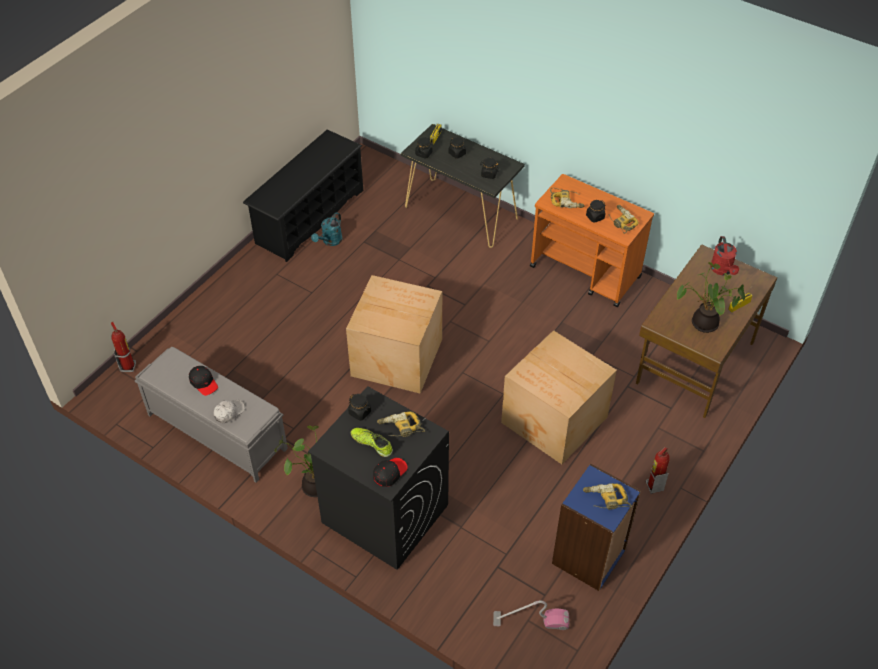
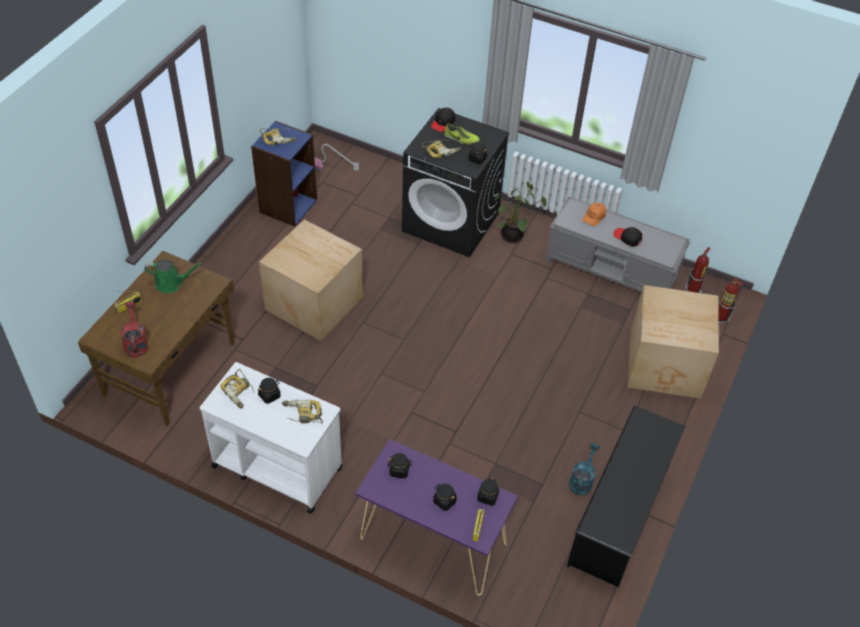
camera: 170 degrees right, 0 degrees up
white cap [213,400,245,423] -> orange cap [582,203,606,226]
cardboard box [346,275,442,393] -> cardboard box moved to [627,285,719,399]
black console table [401,124,525,248] -> purple console table [355,439,518,596]
orange cart [530,174,654,307] -> white cart [199,362,343,514]
fire extinguisher [646,447,670,494] -> fire extinguisher moved to [685,247,710,293]
potted plant [677,262,745,333] -> green watering can [144,259,202,293]

